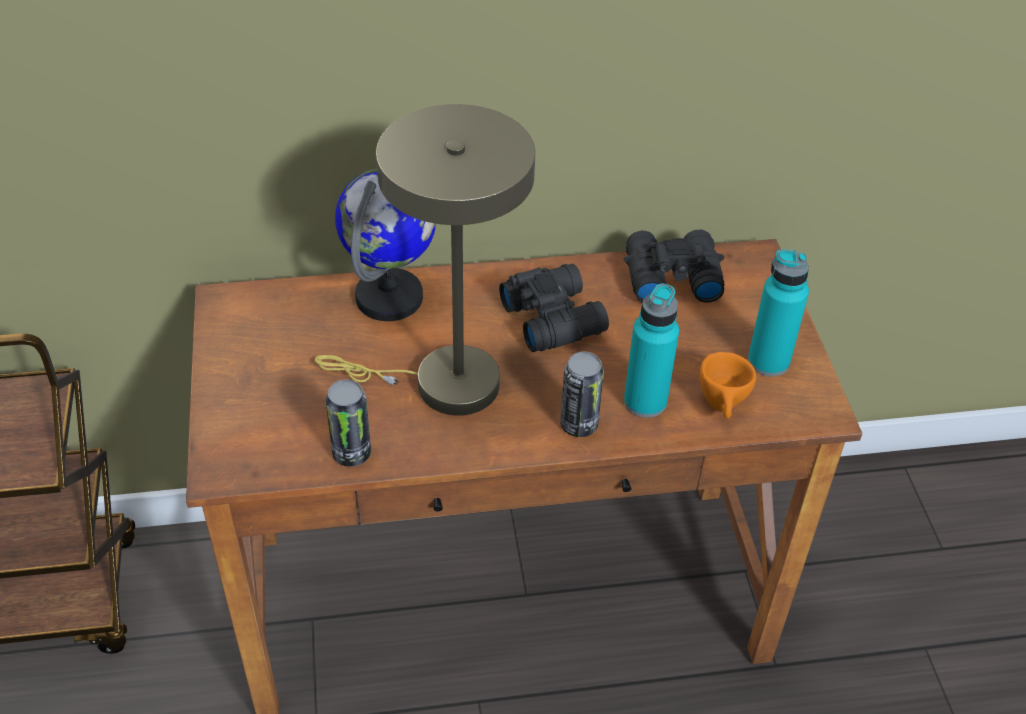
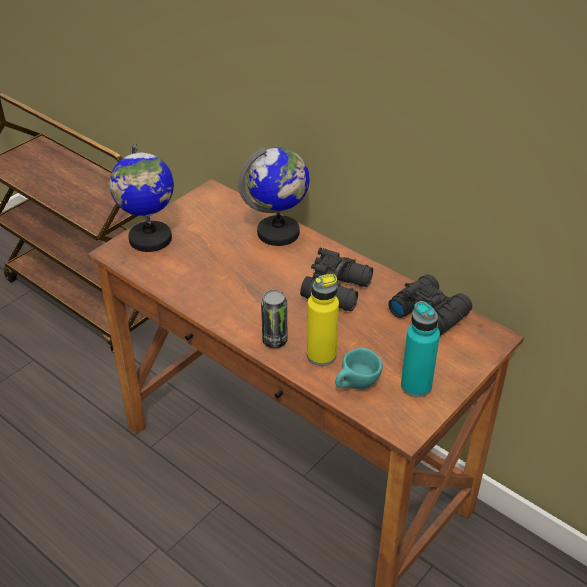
camera: 50 degrees right, 5 degrees down
beige table lamp [315,104,535,416] -> none
can [325,380,371,467] -> none
turquoise bottle [624,284,679,418] -> yellow bottle [307,274,339,366]
orange cup [700,352,756,419] -> turquoise cup [335,348,383,389]
none -> globe [110,142,174,252]

